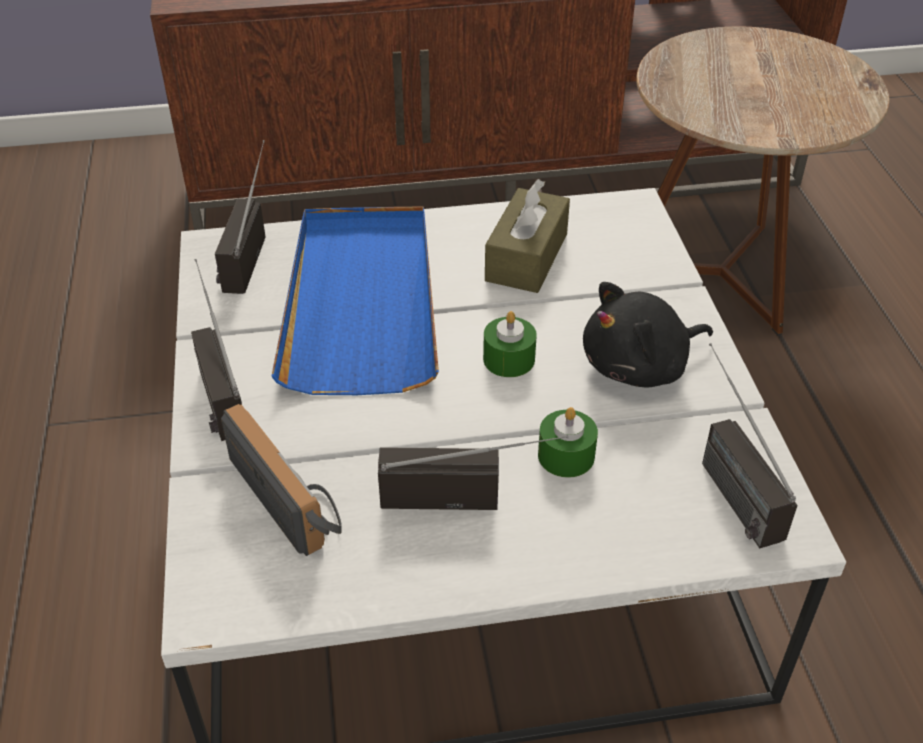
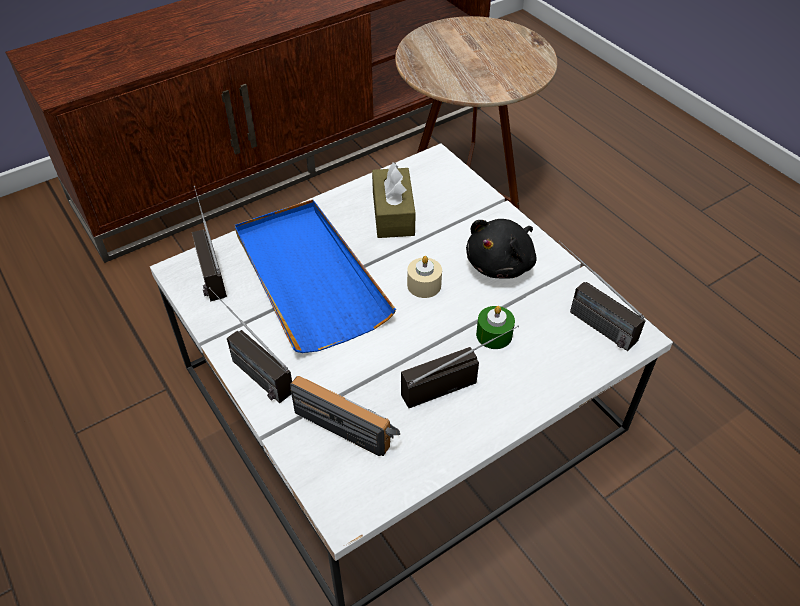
camera: 25 degrees left, 5 degrees up
green candle [483,311,537,377] -> beige candle [407,256,442,298]

